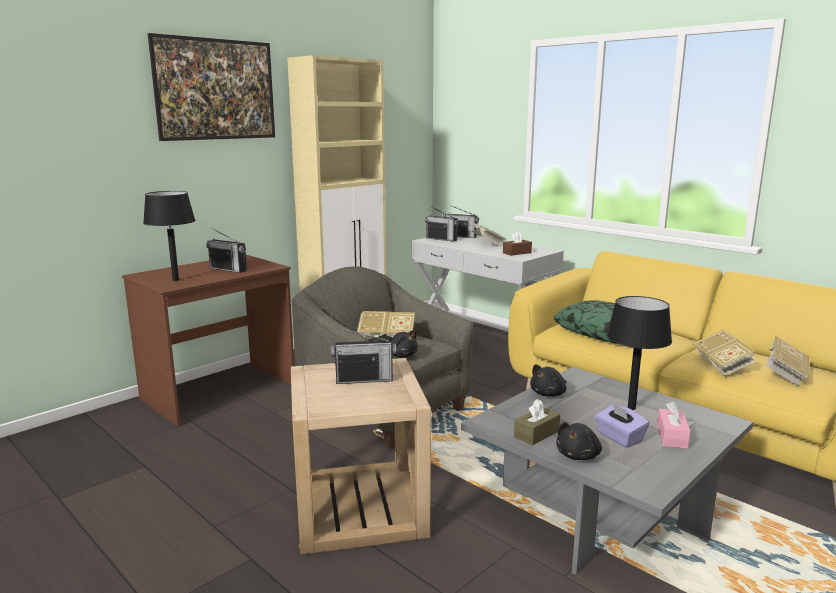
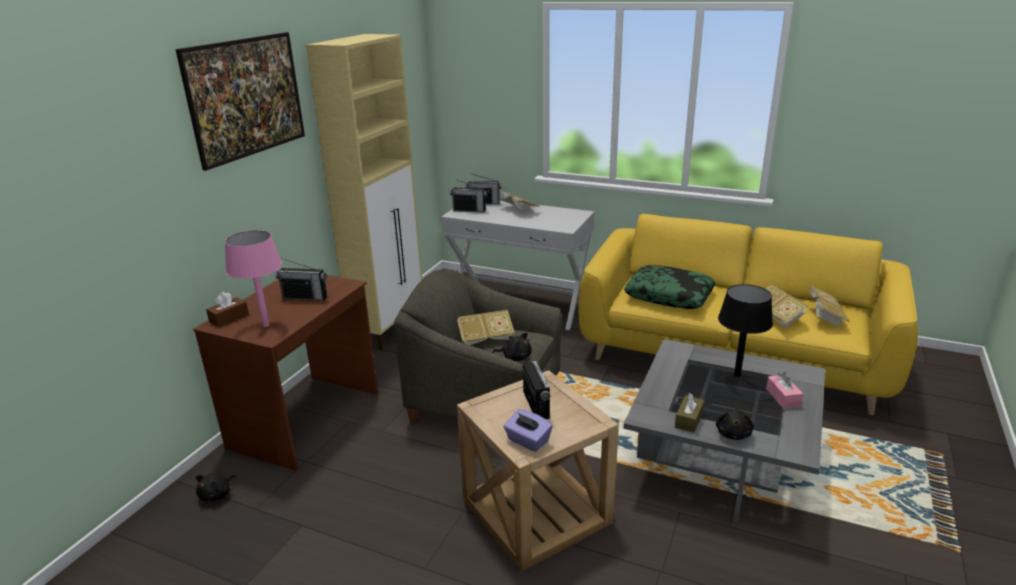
camera: 20 degrees left, 10 degrees up
black table lamp [143,191,195,281] -> pink table lamp [225,230,282,327]
radio [331,328,396,384] -> radio turned 75 degrees counterclockwise [523,360,550,419]
brown tissue box [503,231,532,256] -> brown tissue box moved to [206,292,249,327]
black plush toy [530,364,567,397] -> black plush toy moved to [196,473,236,501]
purple tissue box [595,402,649,448] -> purple tissue box moved to [504,409,553,452]

